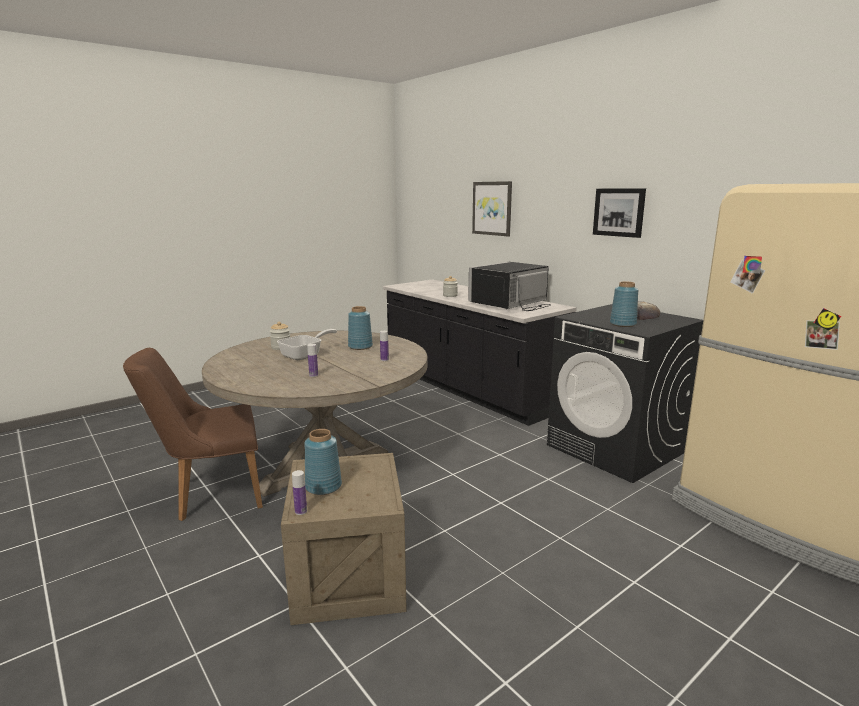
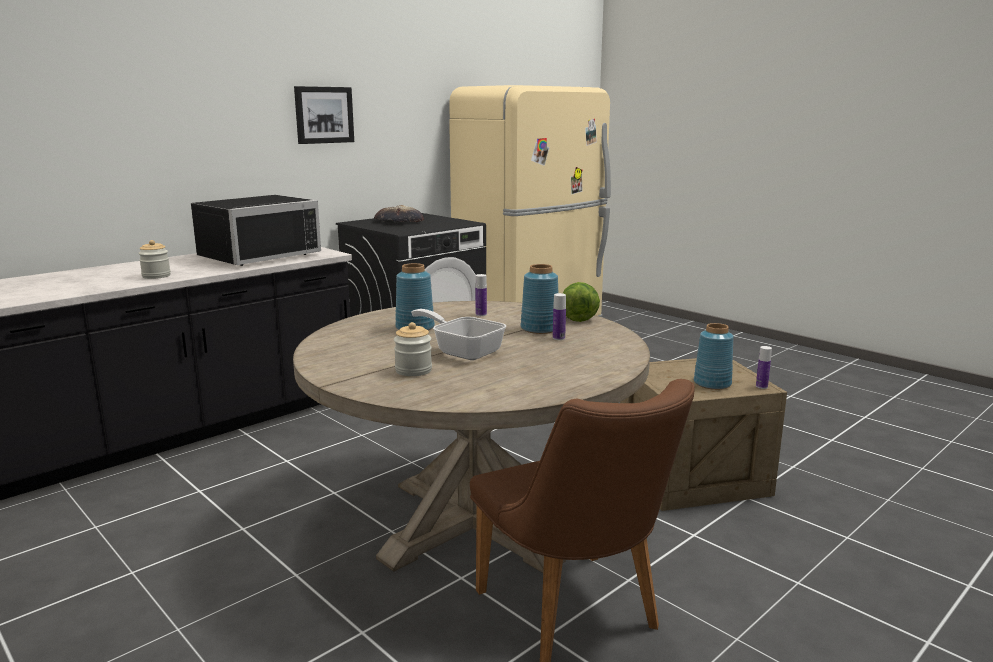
camera: 95 degrees left, 0 degrees up
black microwave [468,262,551,311] -> black microwave turned 90 degrees counterclockwise [191,195,321,266]
picture [472,181,512,237] -> none
blue vase [610,281,638,327] -> blue vase moved to [520,264,559,334]
none -> lettuce [563,282,600,322]

